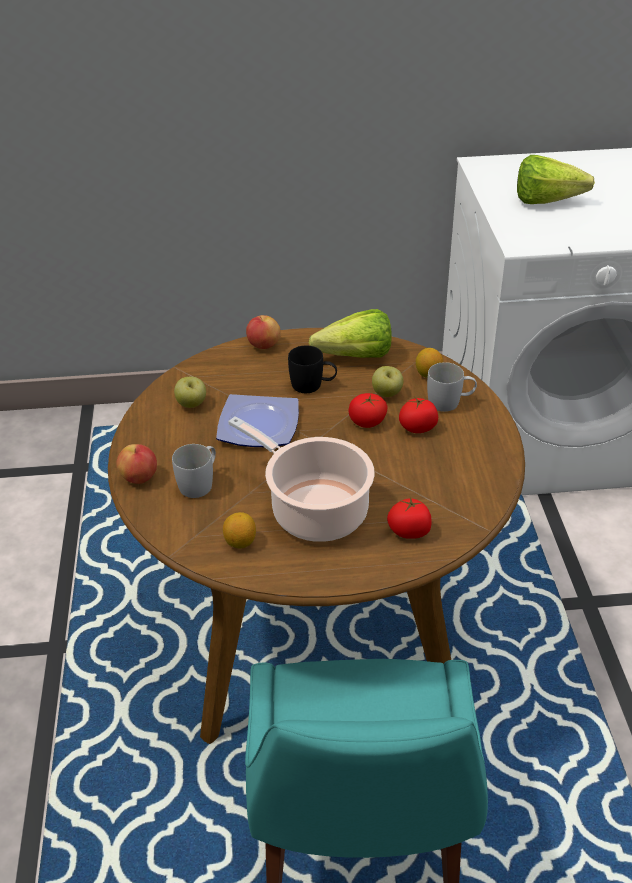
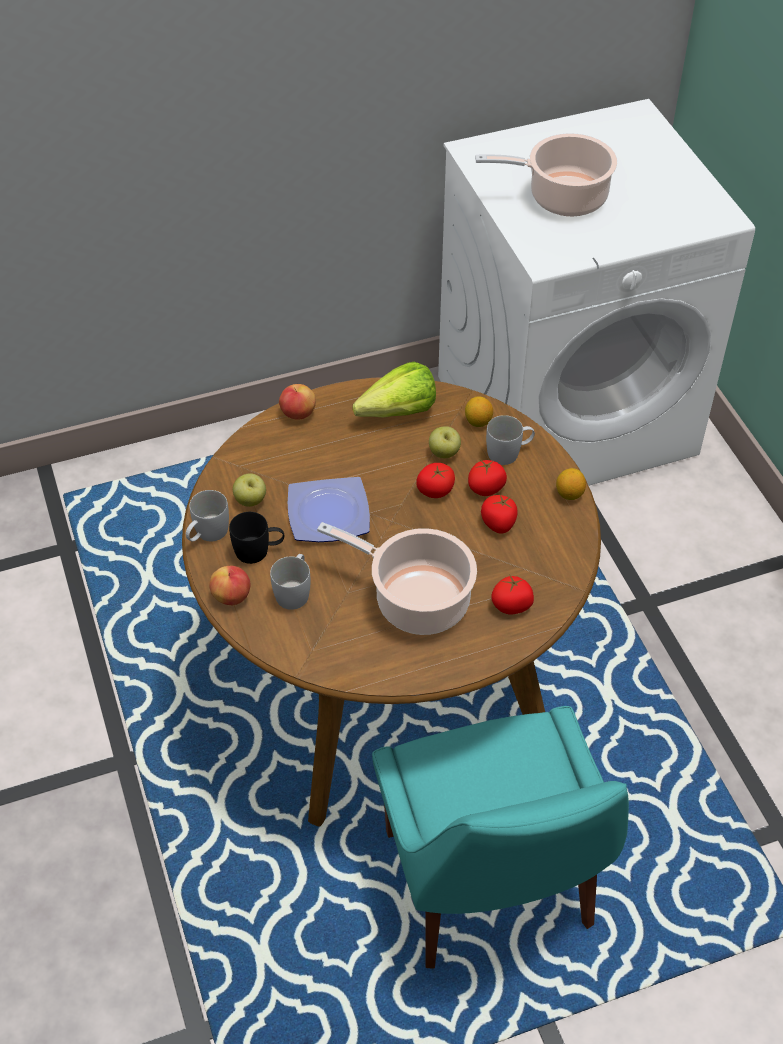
camera: 15 degrees left, 10 degrees up
lemon [223,512,256,549] -> lemon moved to [556,468,586,500]
black mug [288,345,337,393] -> black mug moved to [229,512,284,564]
lettuce [517,155,595,204] -> cooking pot [475,133,617,216]
none -> white mug [186,490,229,542]
none -> tomato [481,495,518,534]

